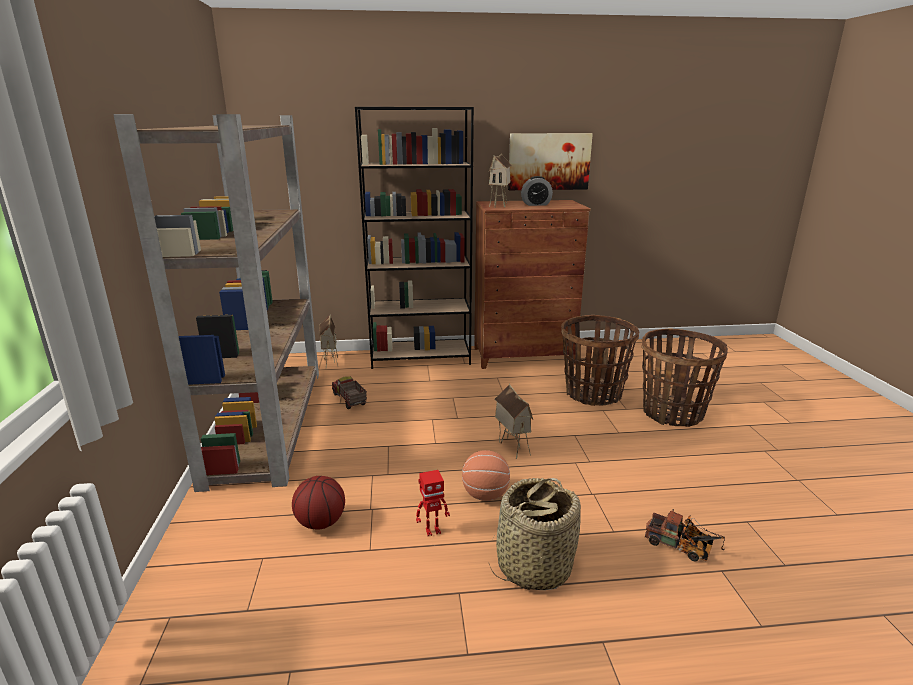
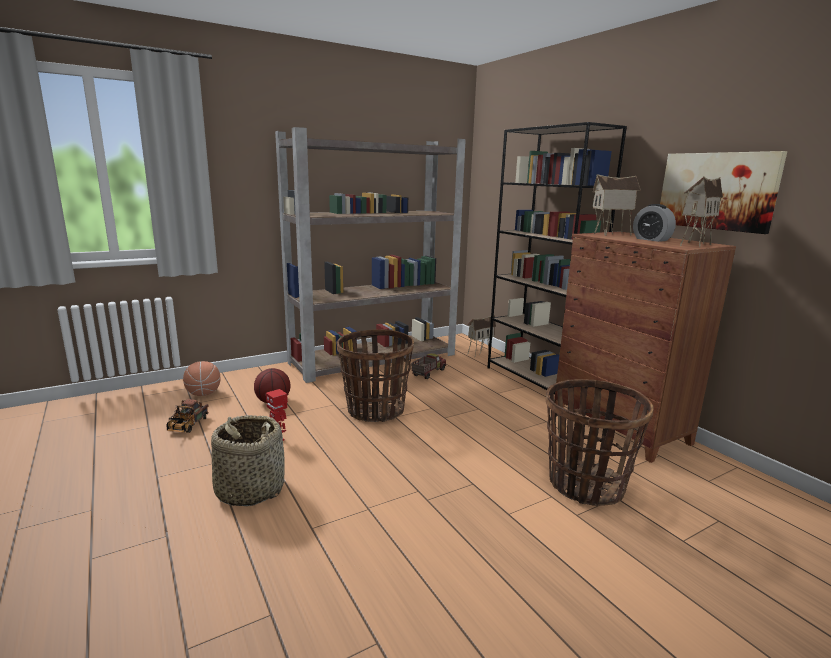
camera: 65 degrees right, 5 degrees down
basketball [462,450,510,501] -> basketball moved to [183,361,221,396]
toy house [494,384,533,459] -> toy house moved to [680,176,723,248]
basket [642,328,728,427] -> basket moved to [336,329,414,422]
toy truck [645,509,725,562] -> toy truck moved to [166,399,209,433]

